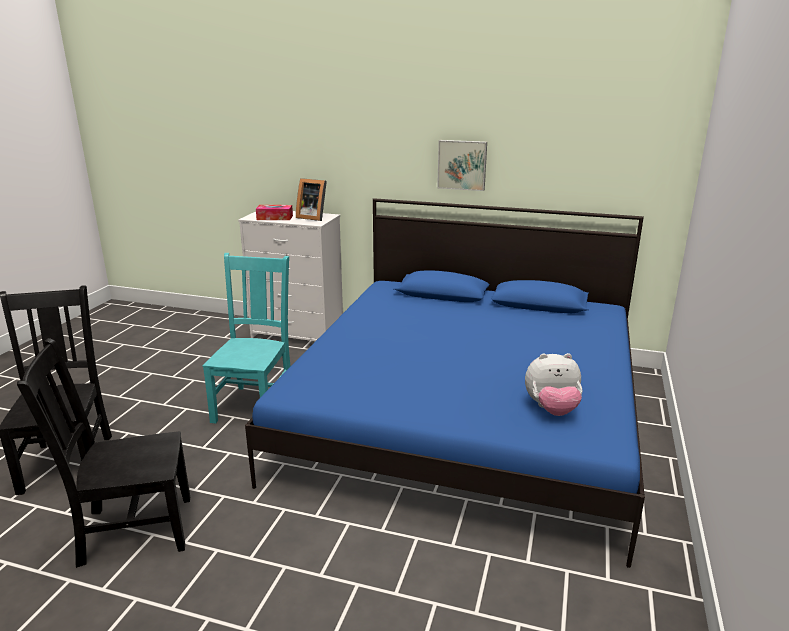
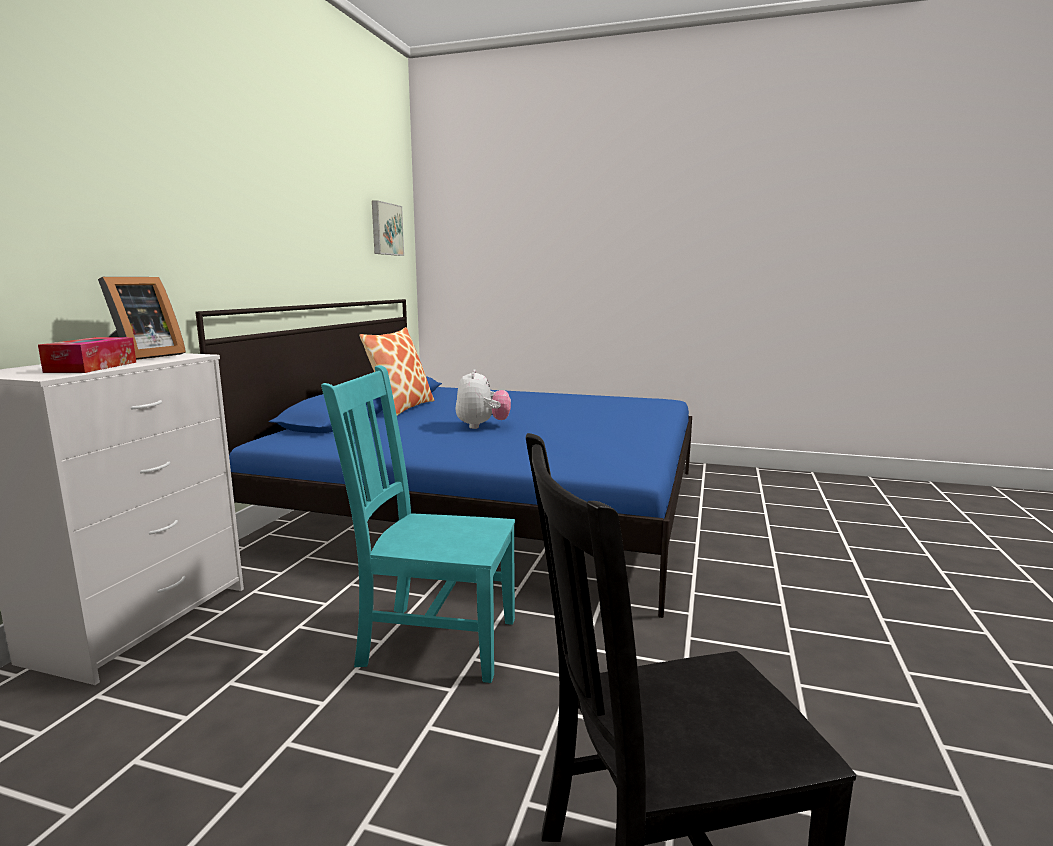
camera: 90 degrees left, 10 degrees down
black chair [17,338,190,568] -> none
picture [437,140,487,191] -> picture moved to [372,200,404,256]
plush toy [525,353,583,416] -> plush toy moved to [456,369,511,429]
none -> pillow [360,327,434,416]

